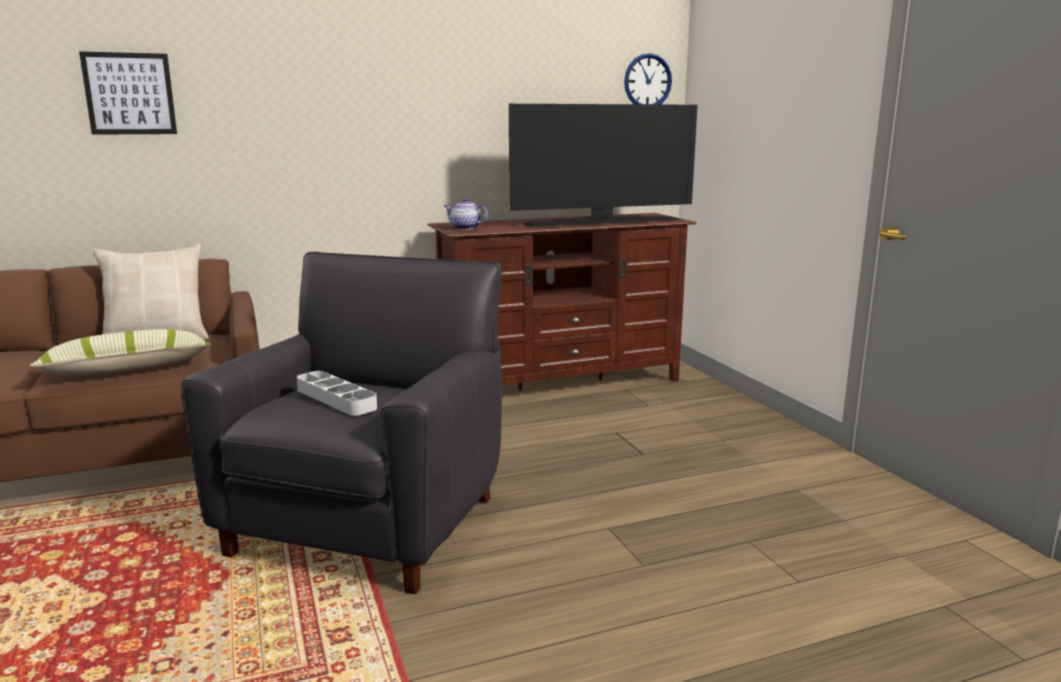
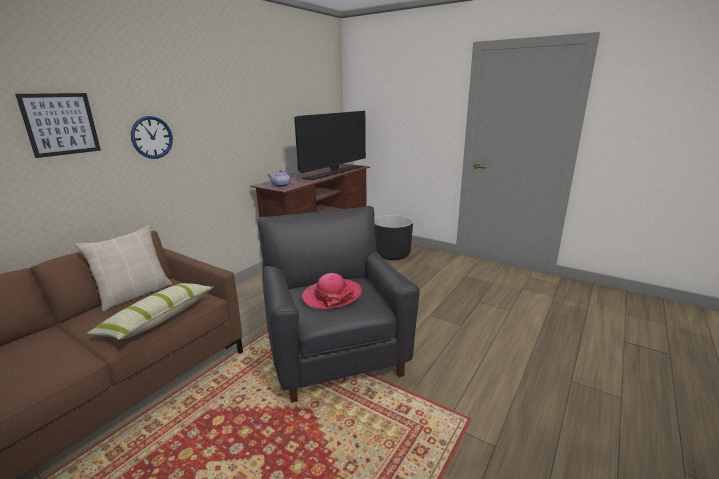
camera: 35 degrees left, 5 degrees up
grey tray [297,371,377,416] -> hat [301,273,362,309]
wall clock [624,53,672,105] -> wall clock moved to [131,116,173,159]
none -> black planter [374,215,413,260]

